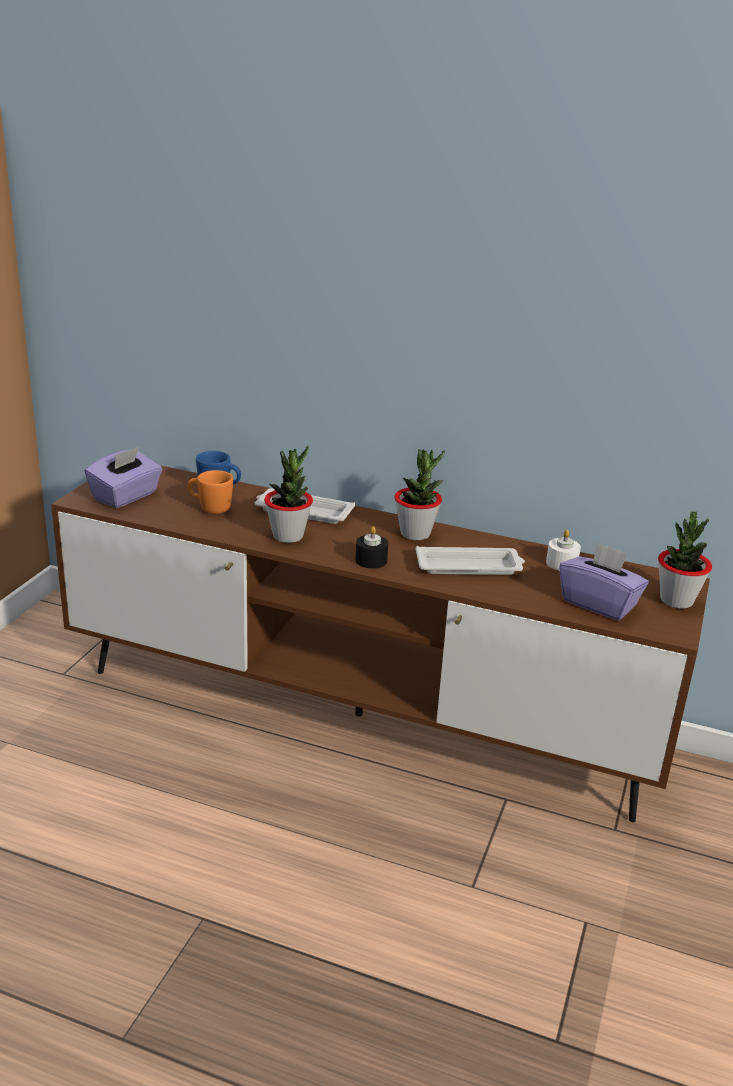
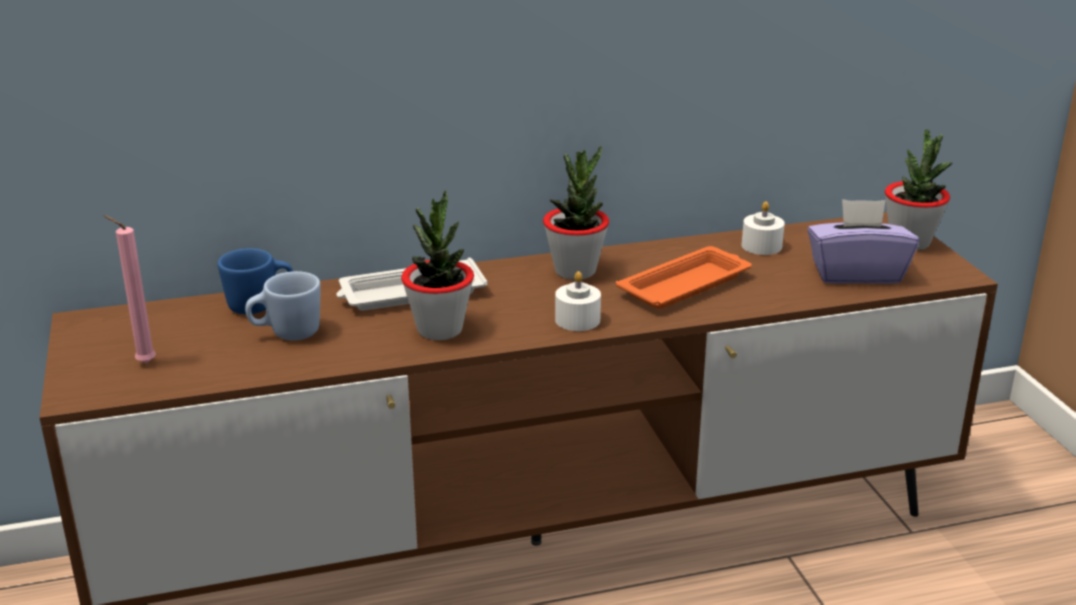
camera: 35 degrees left, 0 degrees up
purple tissue box [84,447,162,508] -> pink candle [103,215,156,363]
orange mug [187,470,233,514] -> blue mug [245,271,321,340]
black candle [355,526,388,569] -> white candle [555,271,601,331]
white tray [416,546,525,575] -> orange tray [616,246,752,309]

